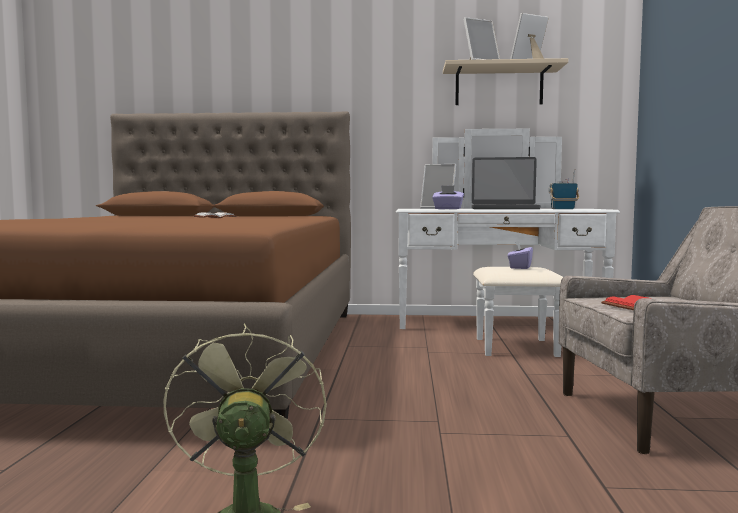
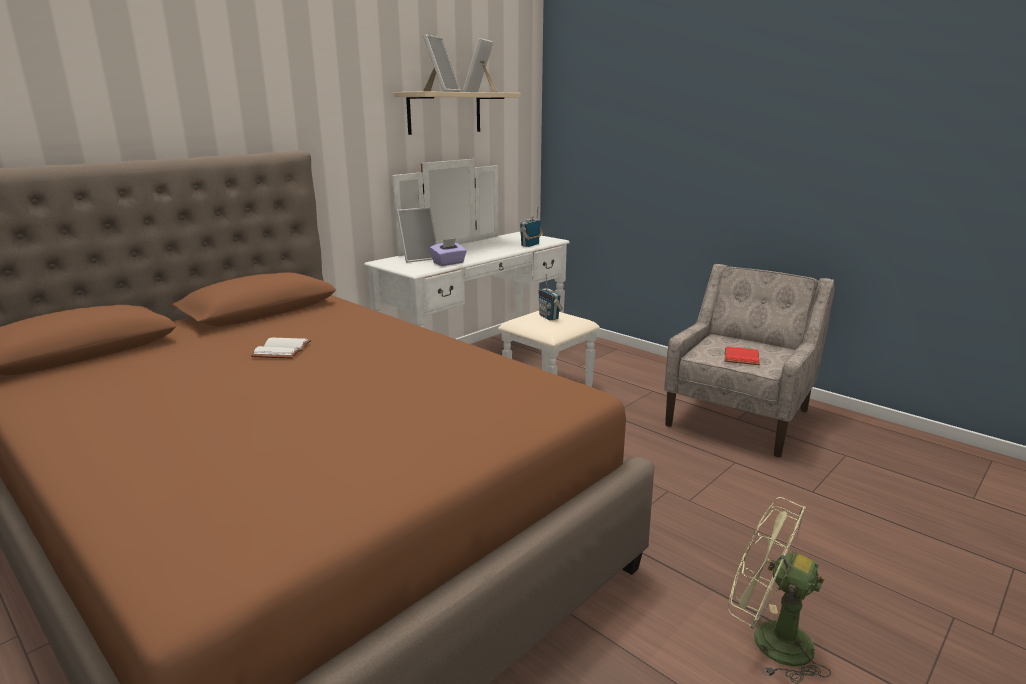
camera: 50 degrees left, 15 degrees up
laptop [472,157,541,209] -> none
purple tissue box [508,240,533,269] -> radio [538,274,563,320]

